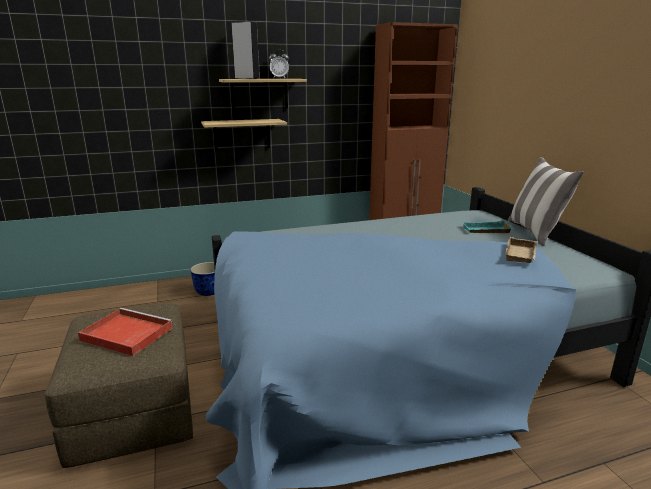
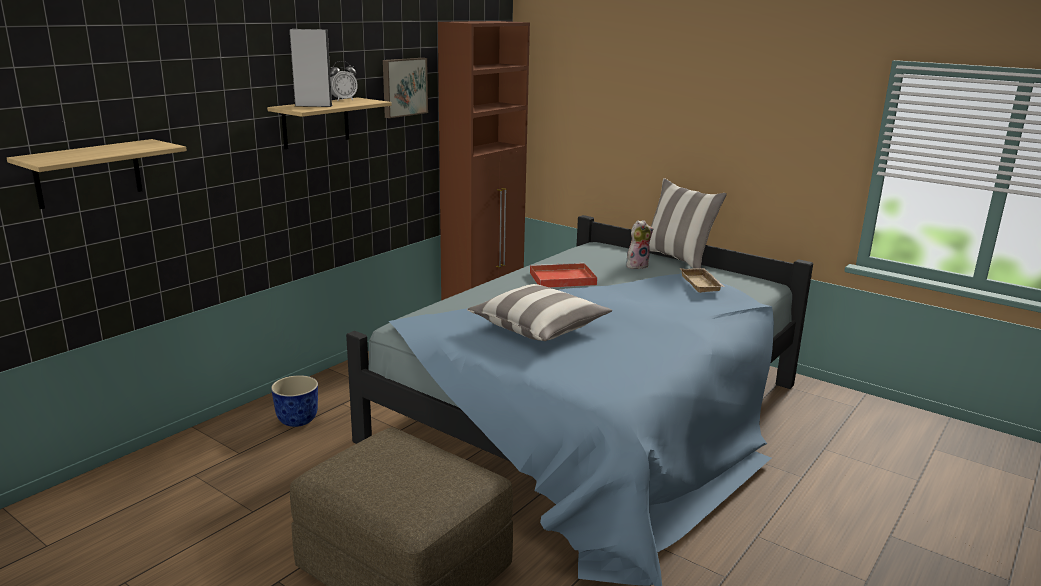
camera: 35 degrees left, 0 degrees up
red tray [78,308,173,356] -> red tray moved to [530,263,598,288]
shelf [201,119,287,150] -> shelf moved to [7,139,187,209]
turquoise tray [463,221,513,233] -> plush toy [626,220,653,269]
none -> picture [383,58,428,118]
none -> pillow [467,284,612,341]

